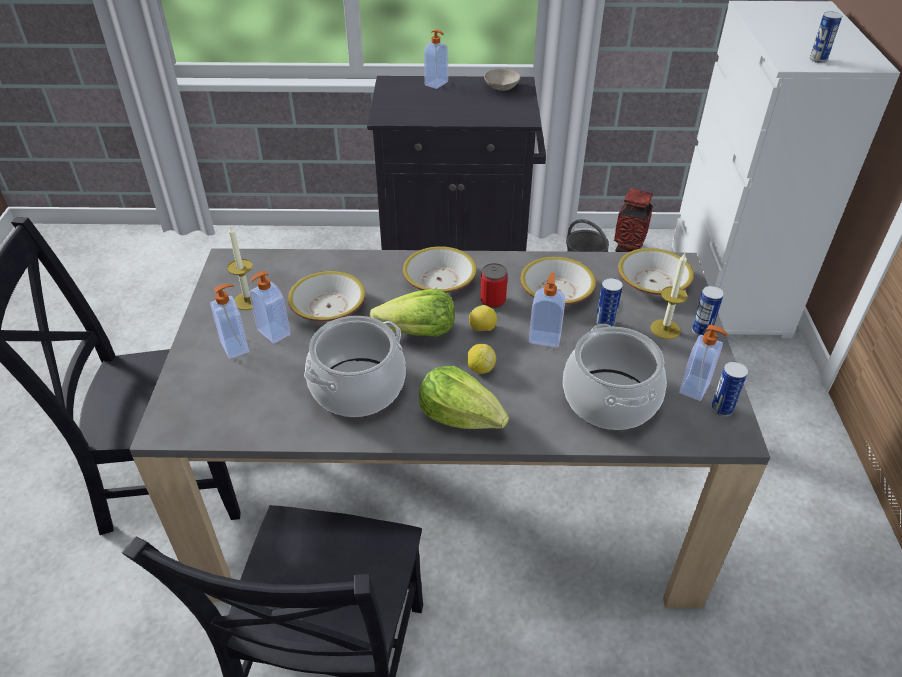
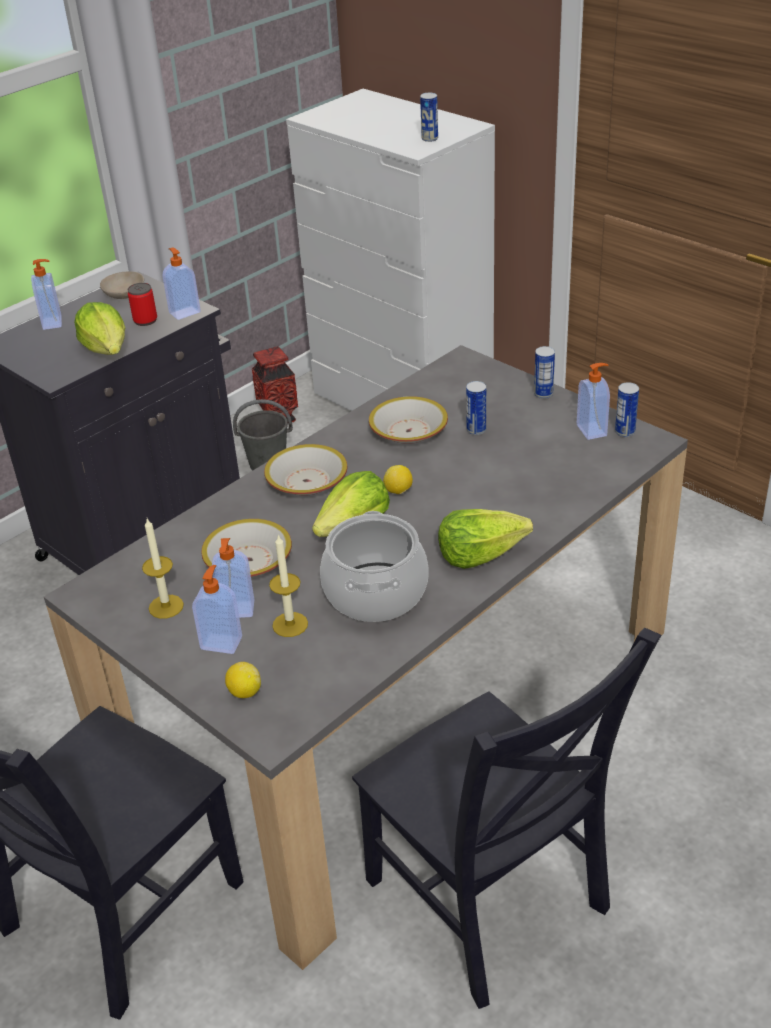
camera: 45 degrees left, 5 degrees down
lemon [467,344,496,374] -> lemon moved to [225,662,261,698]
can [480,263,508,308] -> can moved to [128,283,157,326]
soap dispenser [529,273,566,347] -> soap dispenser moved to [163,248,201,320]
cooking pot [563,324,667,430] -> none
bowl [618,248,694,295] -> none
candle [651,253,688,339] -> candle moved to [269,535,308,637]
none -> lettuce [74,302,125,355]

